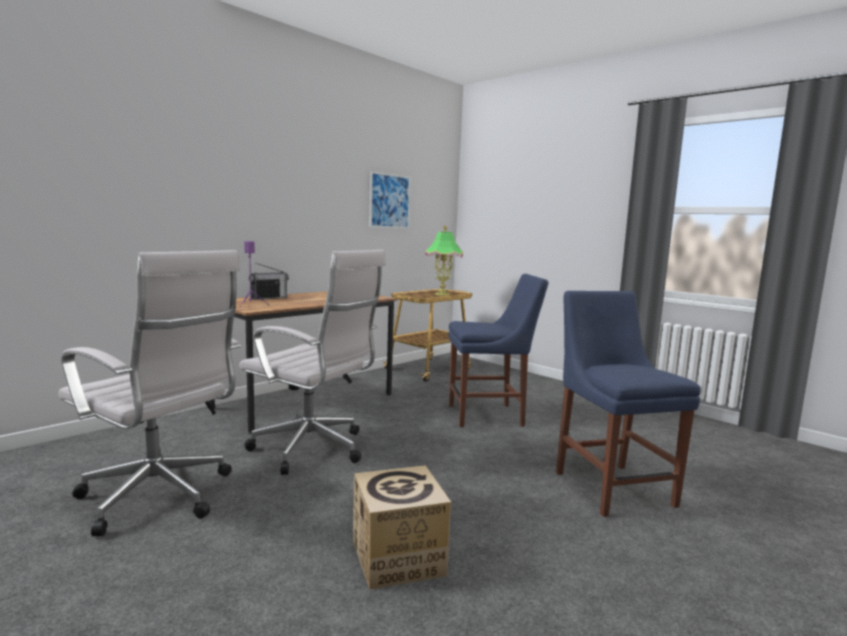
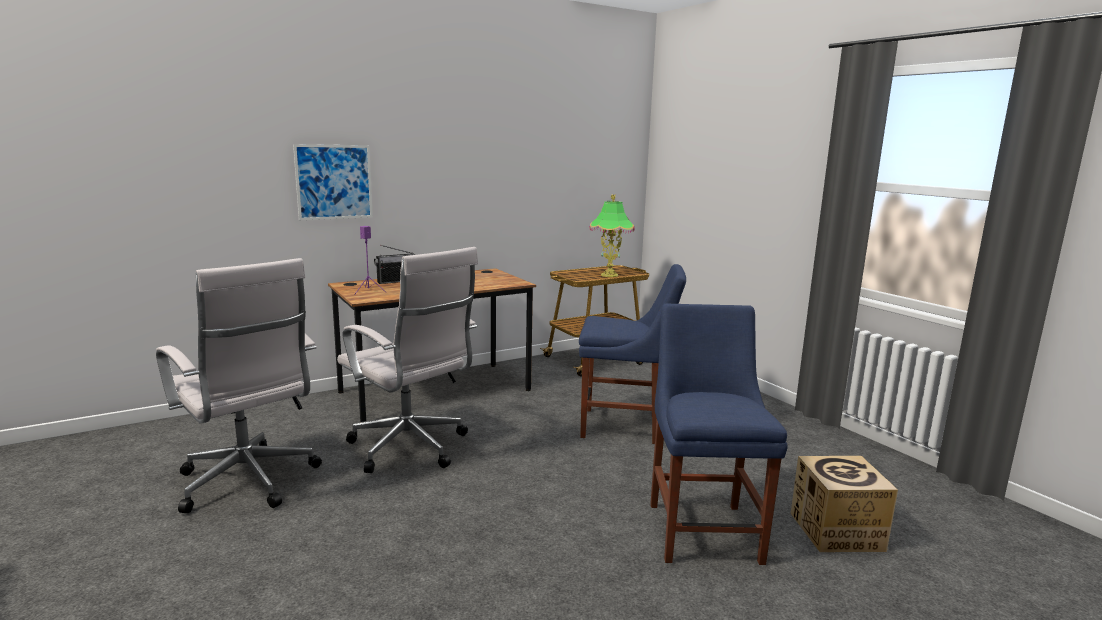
camera: 15 degrees right, 5 degrees up
cardboard box [353,465,451,590] -> cardboard box moved to [791,456,898,552]
picture [369,171,411,229] -> picture moved to [293,144,373,220]

